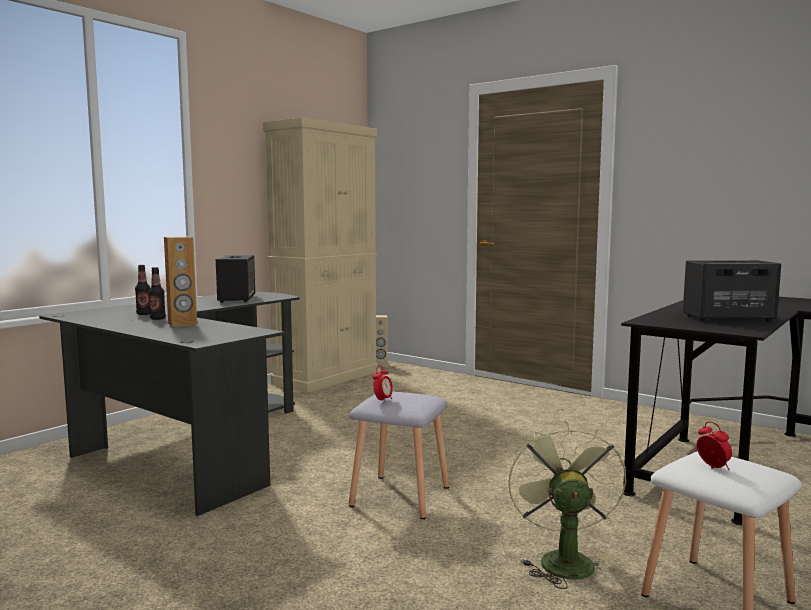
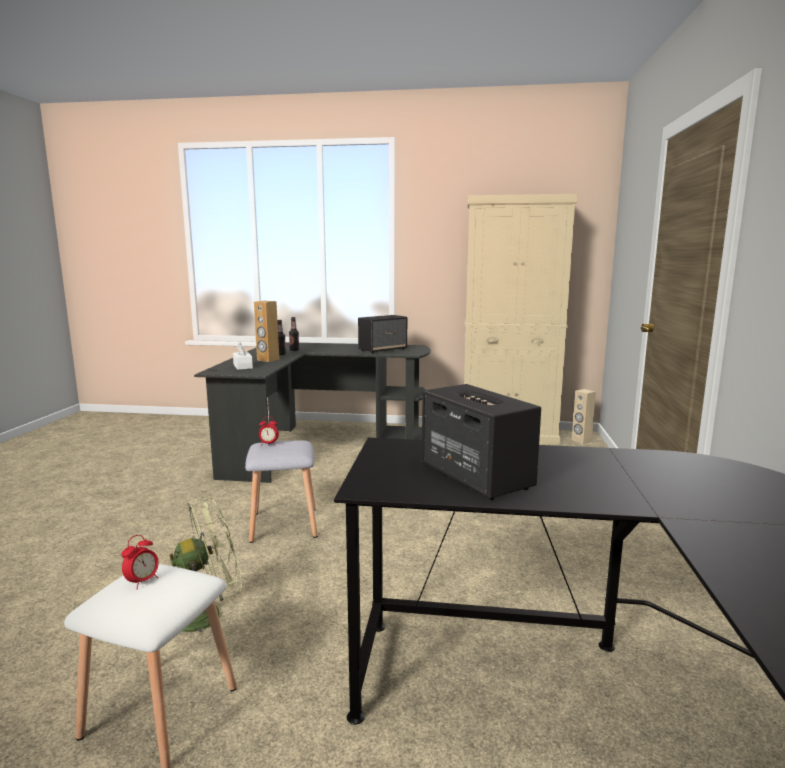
camera: 60 degrees right, 5 degrees up
none -> white tissue box [233,343,253,370]

